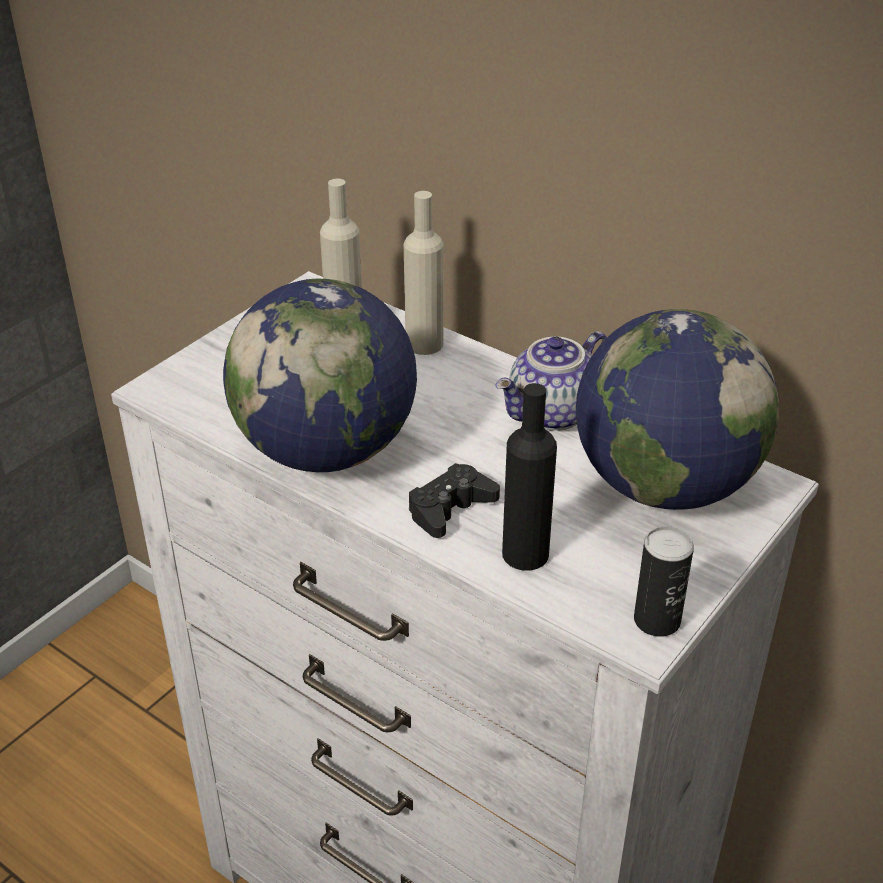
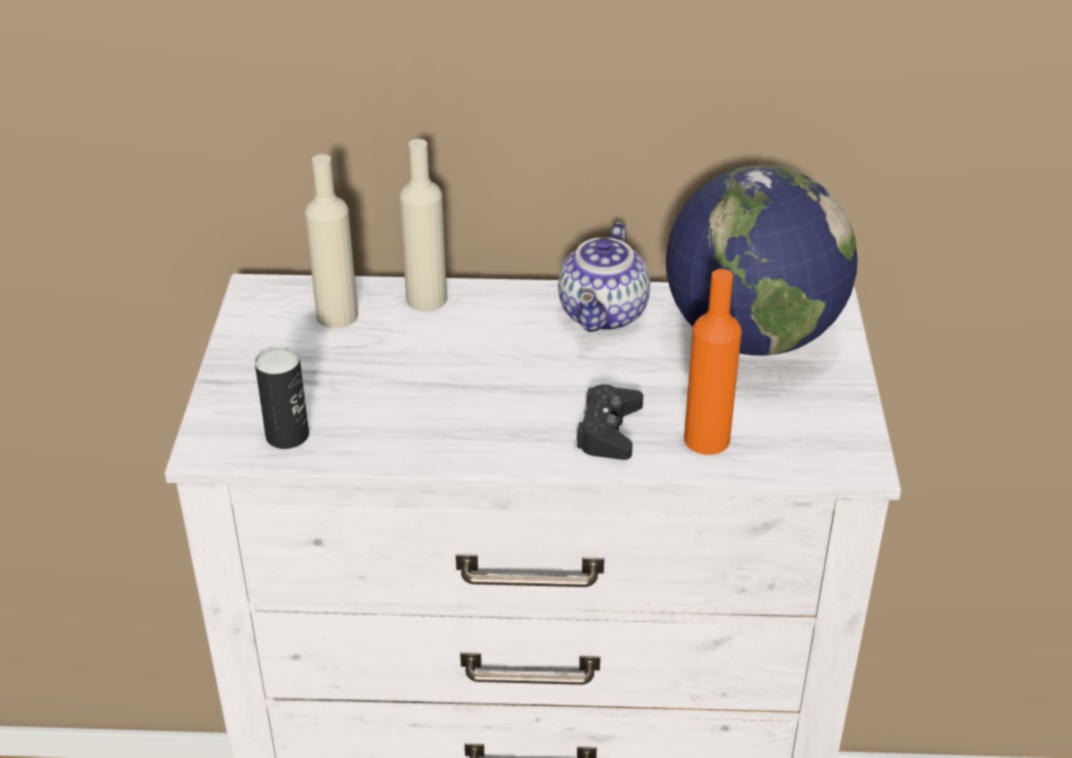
camera: 35 degrees left, 0 degrees up
globe [223,279,417,472] -> none
black bottle [502,383,557,571] -> orange bottle [684,269,742,455]
can [634,526,694,637] -> can moved to [255,345,309,449]

